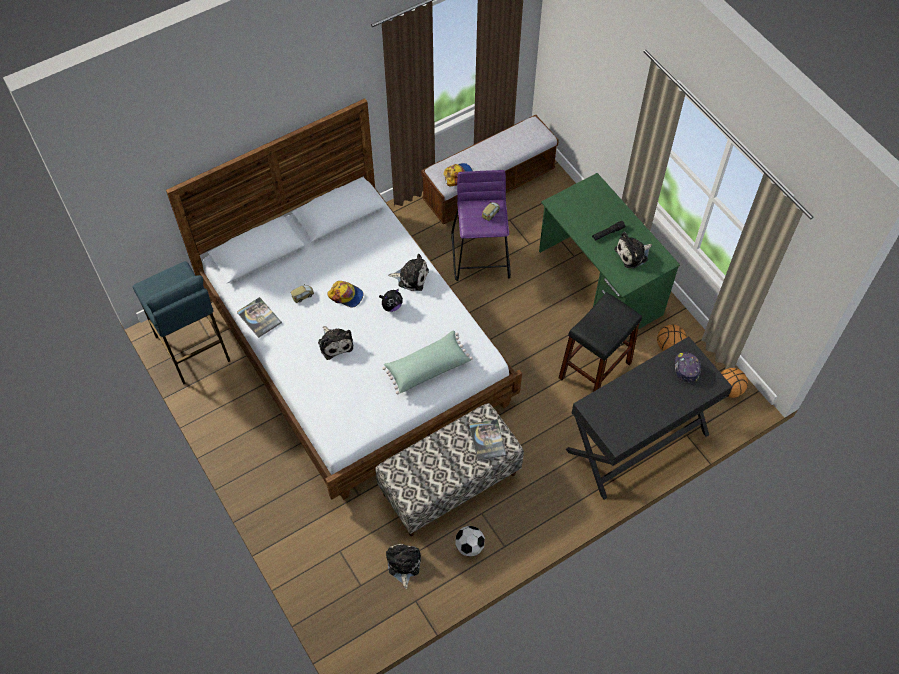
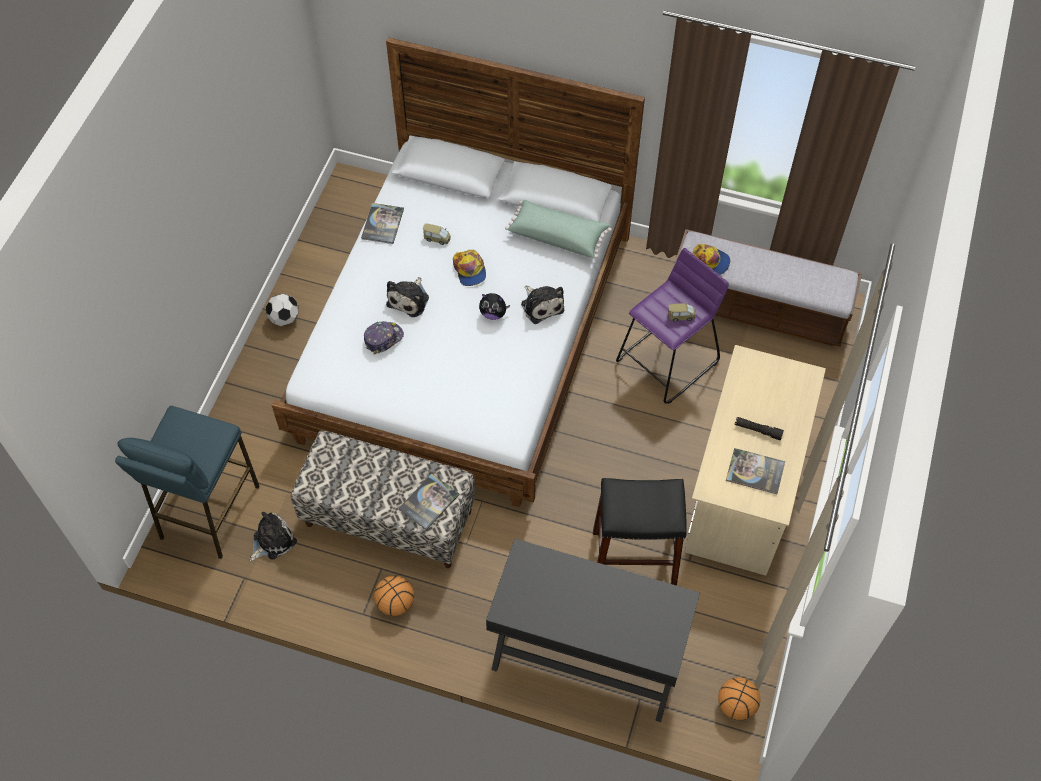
camera: 50 degrees right, 0 degrees up
blue stool [133,261,230,384] -> blue stool moved to [115,406,259,559]
green pillow [382,331,473,395] -> green pillow moved to [505,200,612,258]
football [455,526,485,557] -> football moved to [266,294,299,326]
green desk [539,173,680,329] -> beige desk [685,345,826,576]
plush toy [614,232,652,269] -> book [726,448,785,494]
basketball [657,325,687,351] -> basketball moved to [374,576,414,616]
cap [675,352,701,383] -> cap moved to [364,321,404,354]

